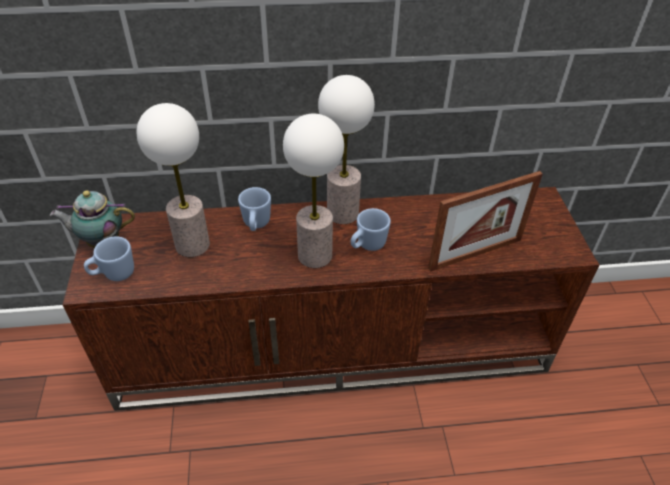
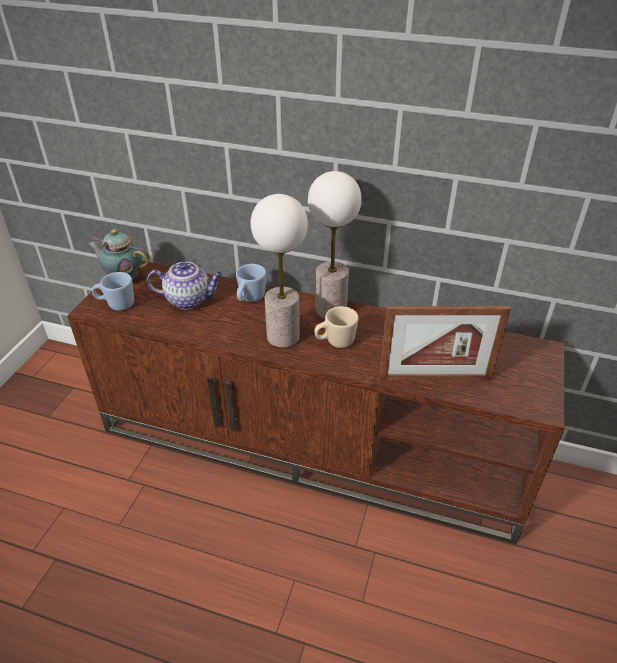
camera: 25 degrees right, 5 degrees down
table lamp [136,103,210,257] -> teapot [147,262,223,309]
blue mug [351,208,391,251] -> beige mug [314,306,359,348]

